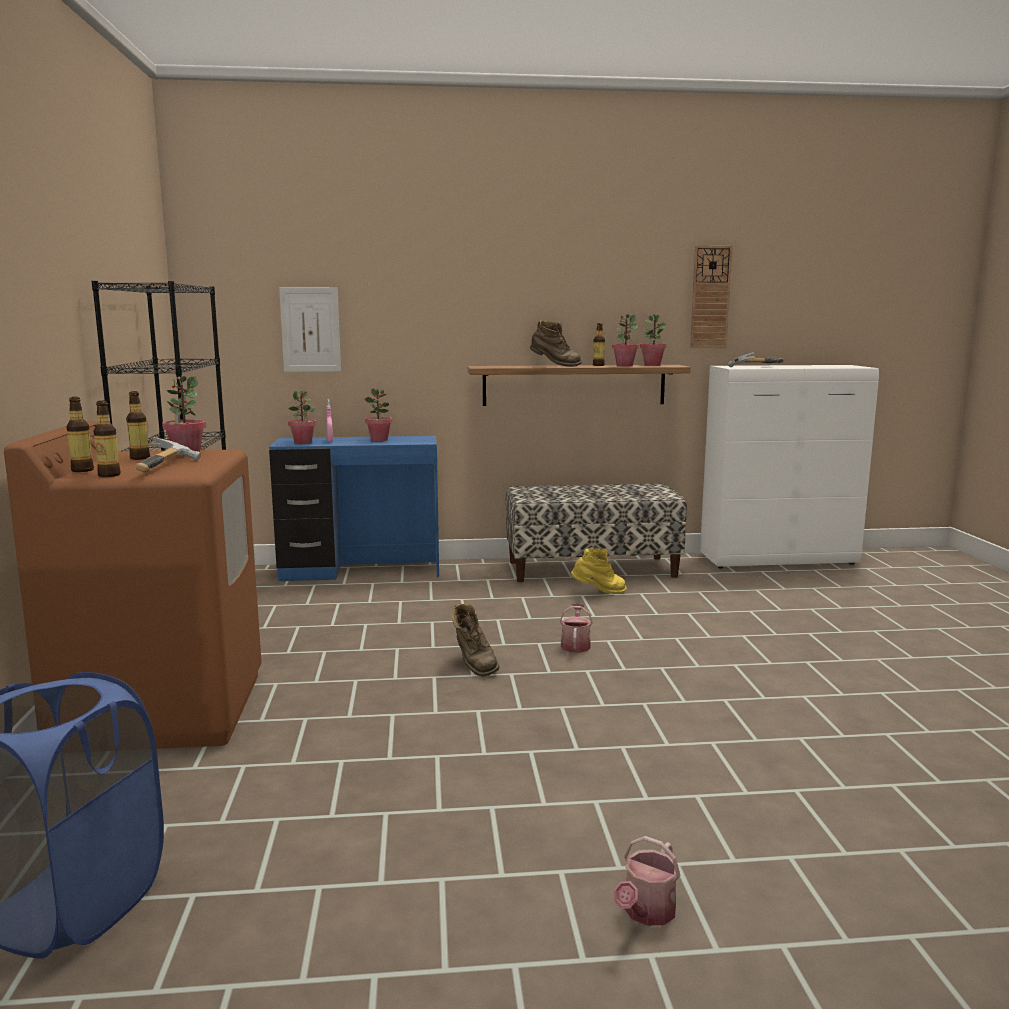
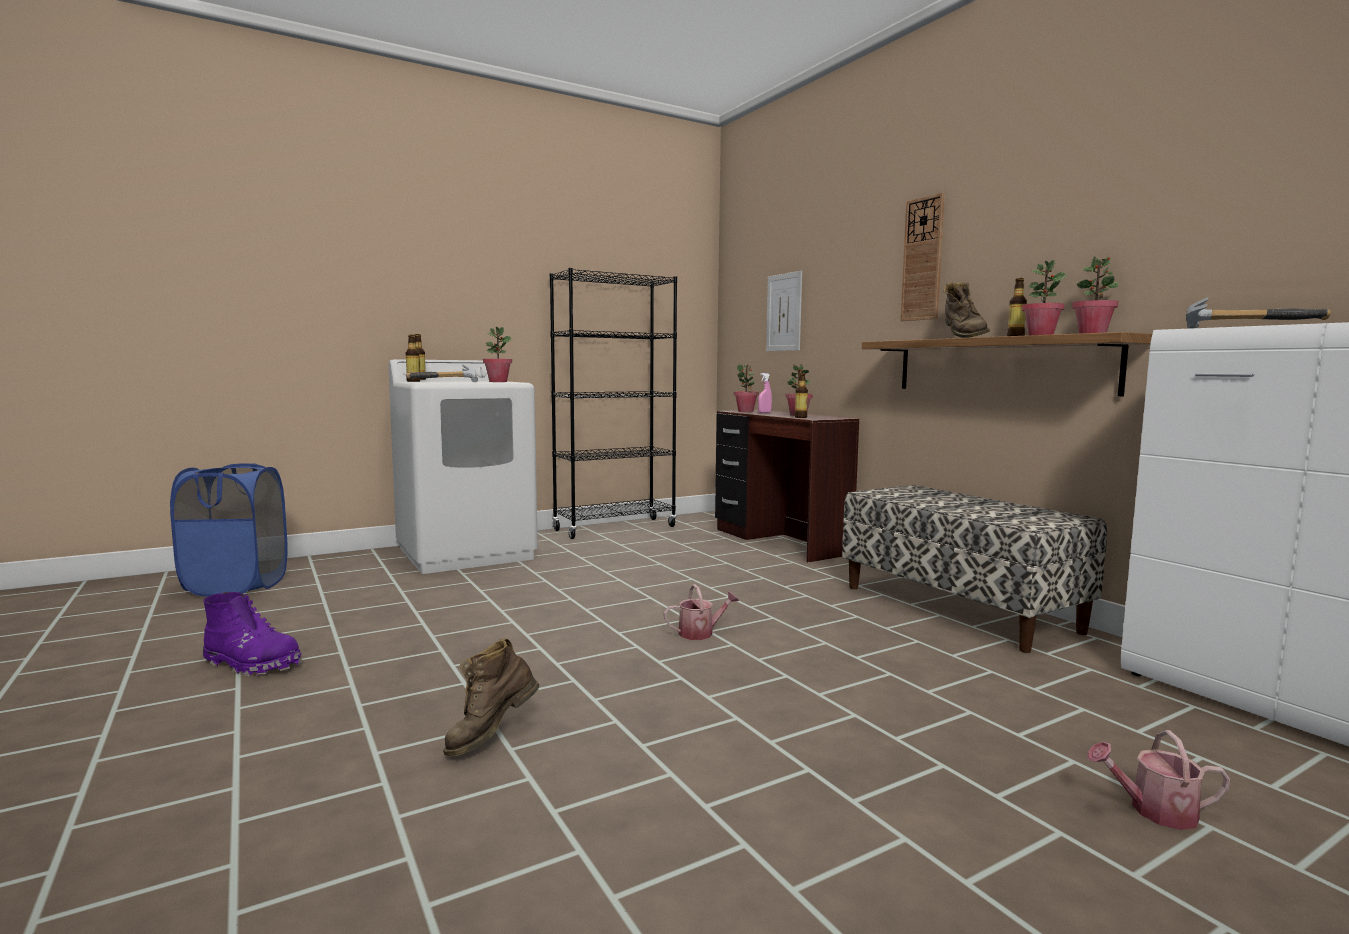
camera: 65 degrees right, 5 degrees down
brown washing machine [4,421,262,749] -> white washing machine [388,359,538,574]
bottle [126,391,150,460] -> bottle moved to [795,373,808,418]
blue desk [269,436,439,582] -> brown desk [715,410,859,563]
brown boot [452,603,500,677] -> brown boot moved to [443,638,539,756]
yellow boot [571,547,626,594] -> none
watering can [614,836,680,926] -> watering can moved to [1087,730,1231,830]
wall clock [690,246,733,348] -> wall clock moved to [900,193,945,321]
none -> purple boot [203,592,302,676]

